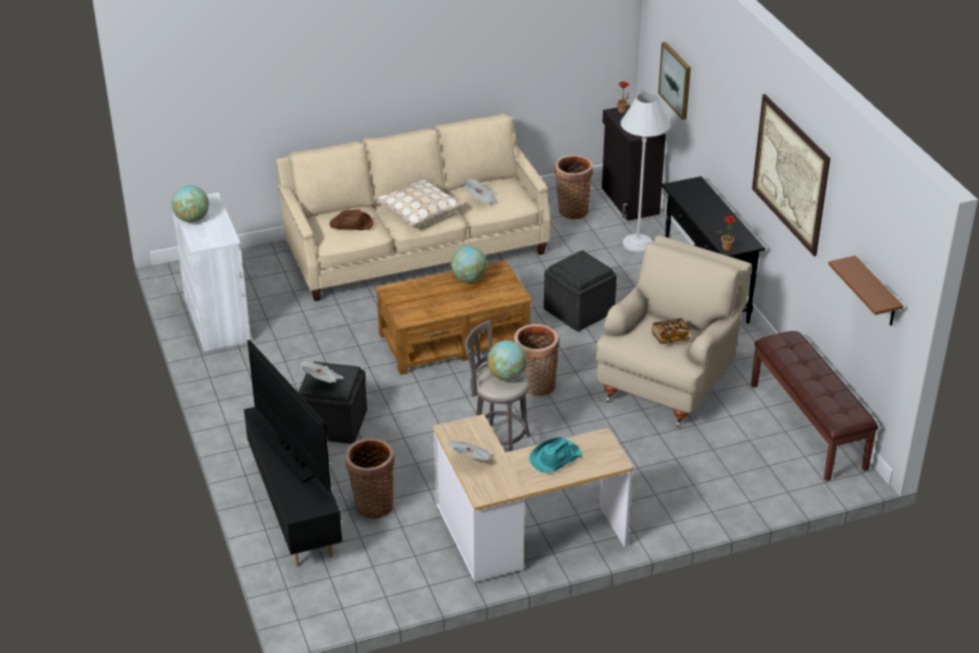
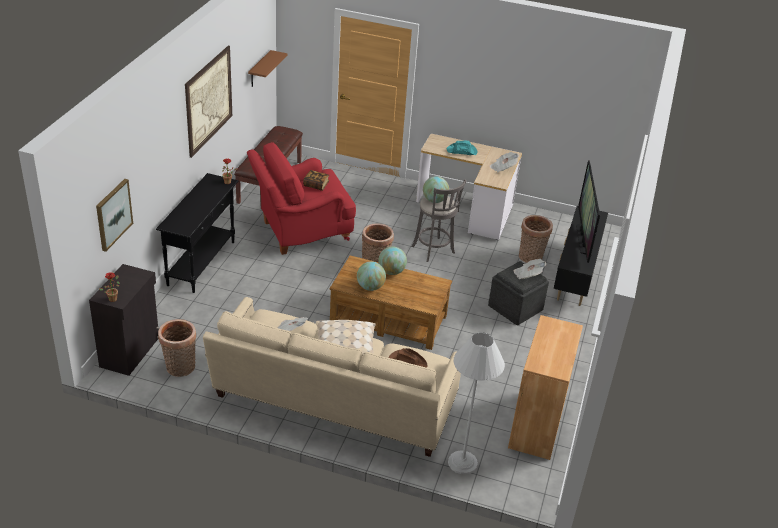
camera: 145 degrees left, 0 degrees up
white cabinet [171,192,251,352] -> brown cabinet [508,315,583,460]
globe [172,185,209,222] -> globe moved to [378,247,407,275]
grey ottoman [544,250,617,331] -> none
beige armchair [596,235,752,427] -> red armchair [247,142,356,255]
white floor lamp [621,93,671,252] -> white floor lamp moved to [448,332,505,475]

